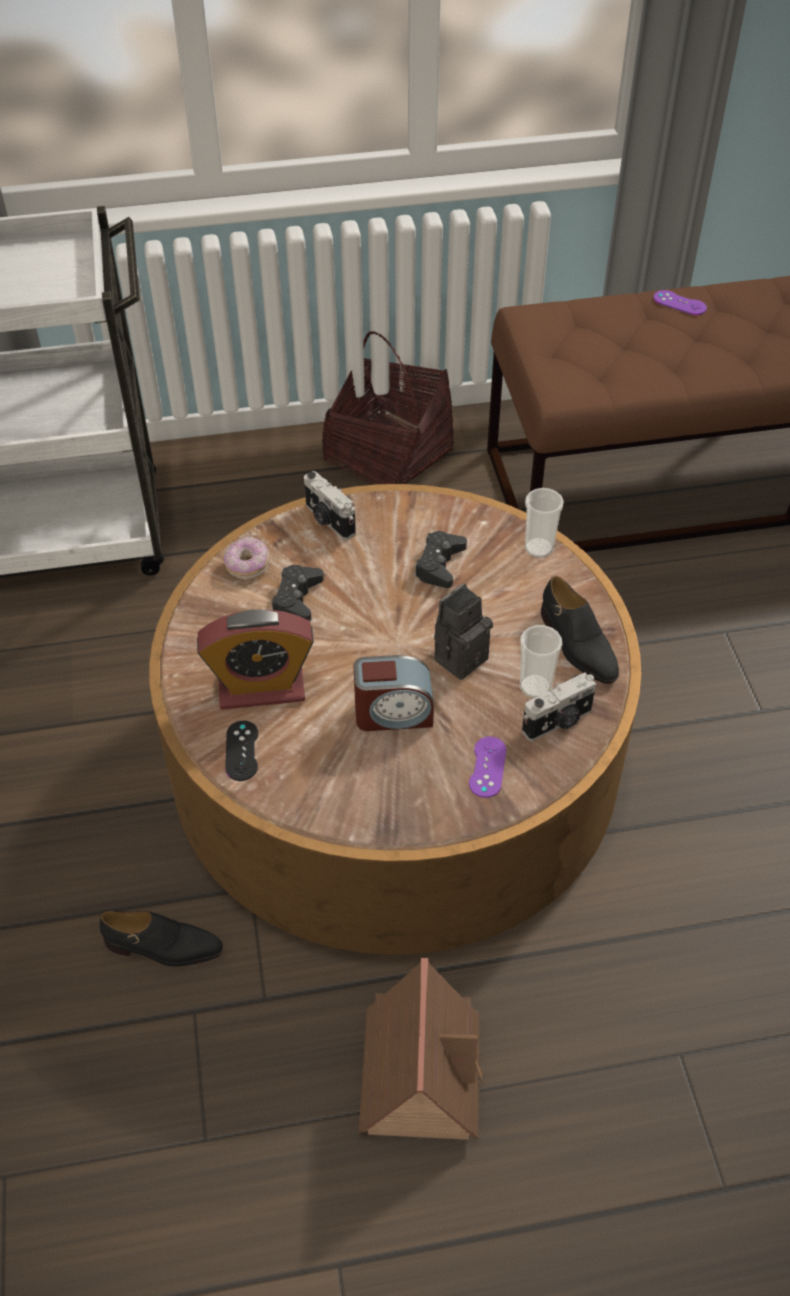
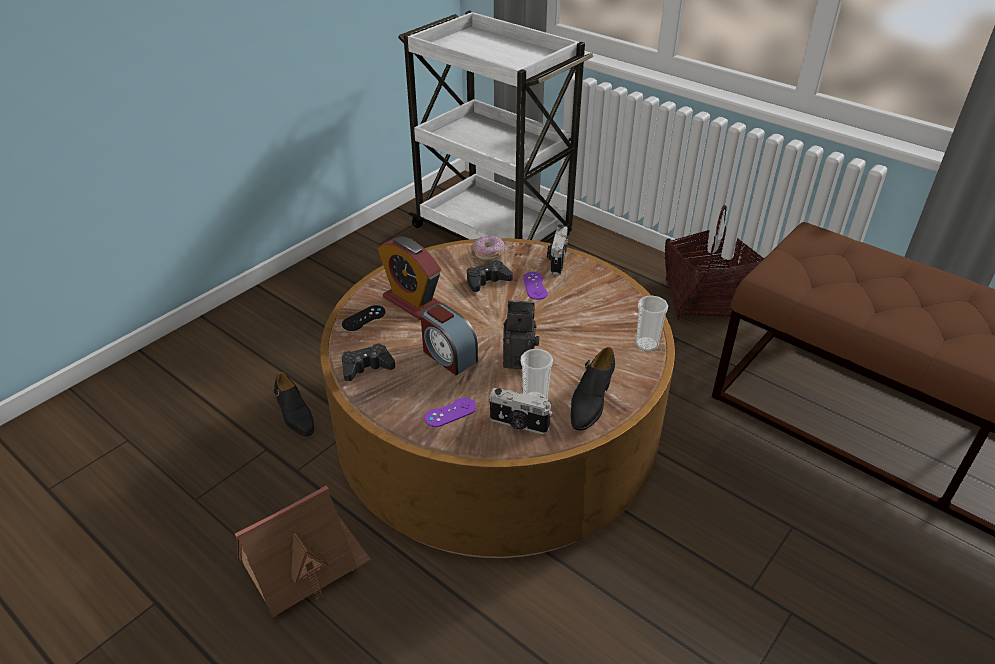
camera: 50 degrees right, 10 degrees down
black game controller [414,531,467,588] -> black game controller moved to [342,343,395,381]
purple game controller [654,290,707,315] -> purple game controller moved to [523,272,548,300]

